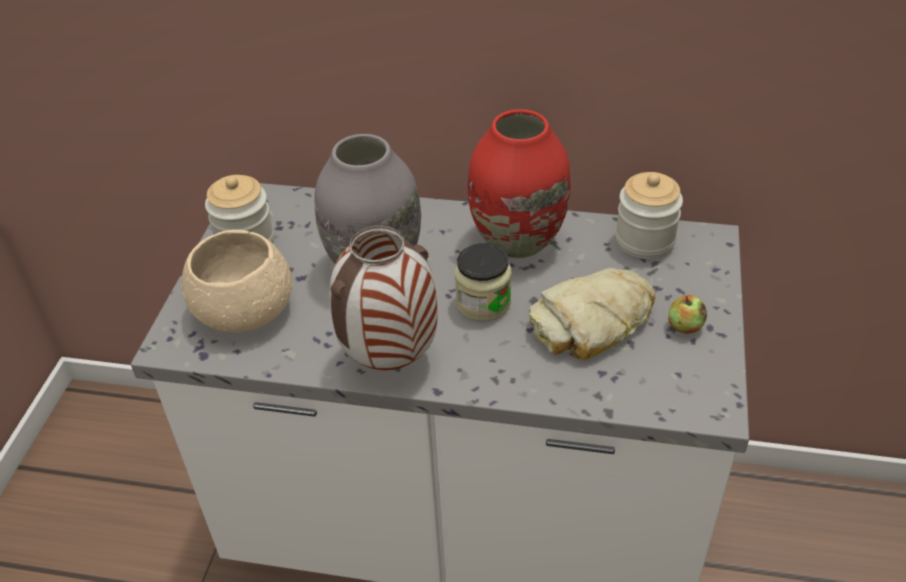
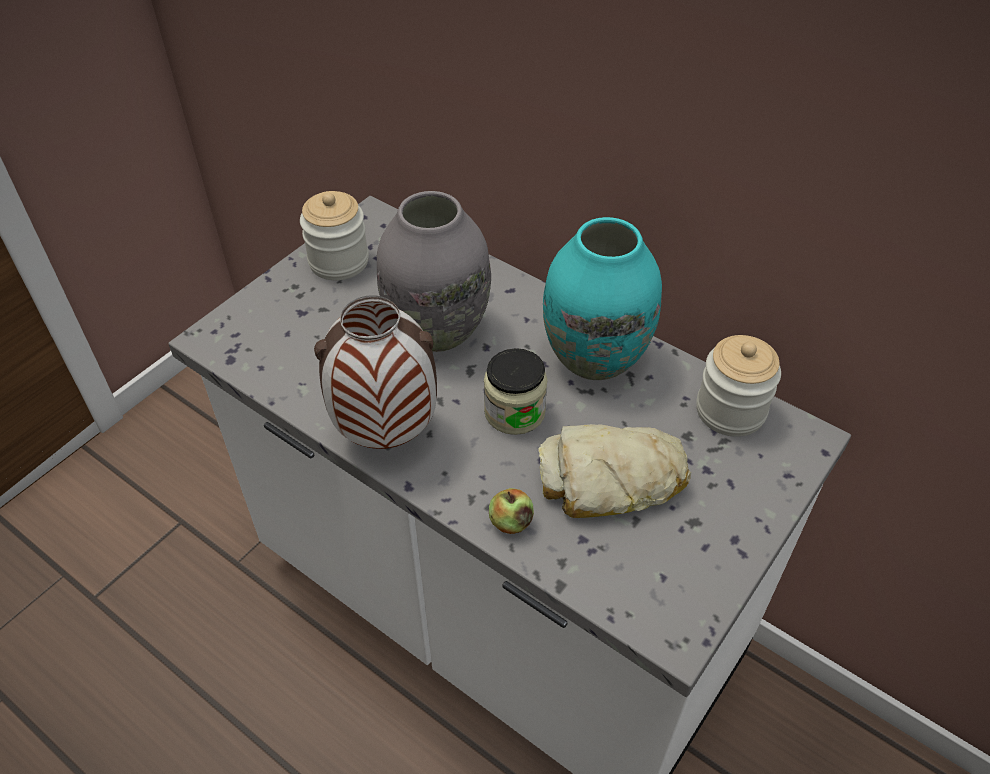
camera: 25 degrees right, 5 degrees up
beige bowl [182,230,292,333] -> none
red vase [468,109,571,258] -> turquoise vase [543,217,662,380]
apple [668,295,707,334] -> apple moved to [489,488,534,534]

